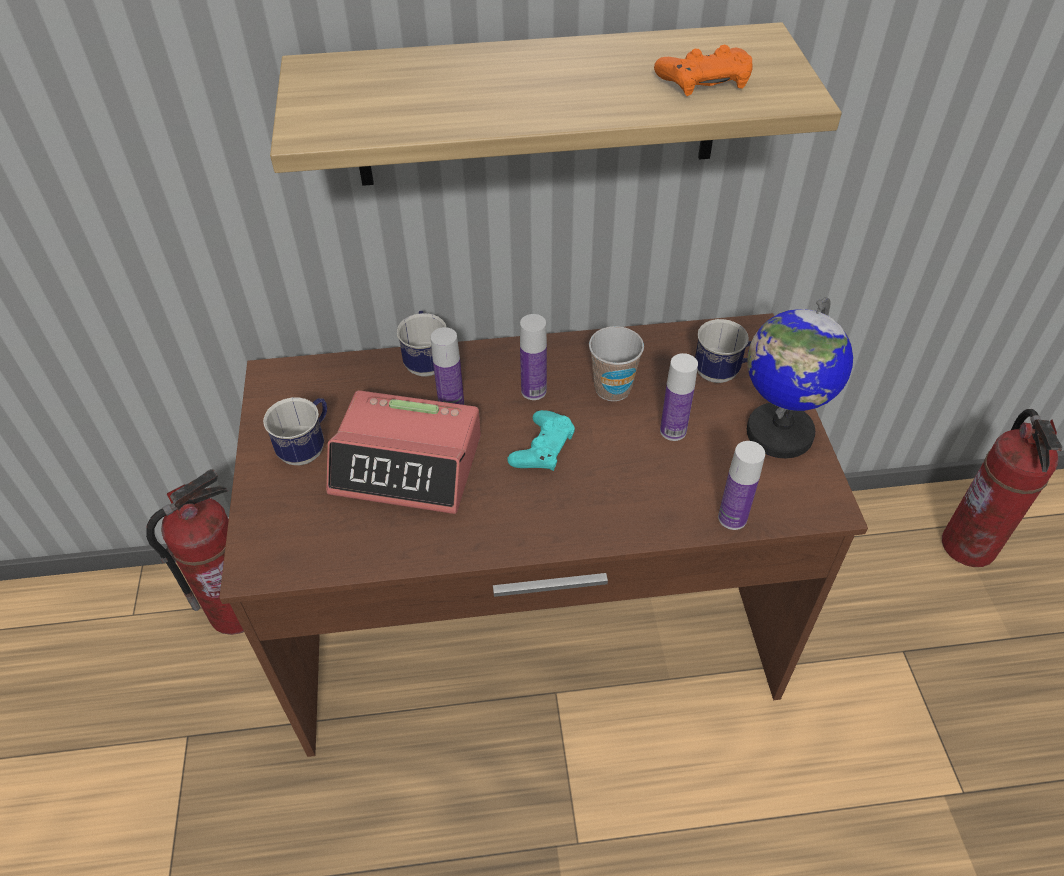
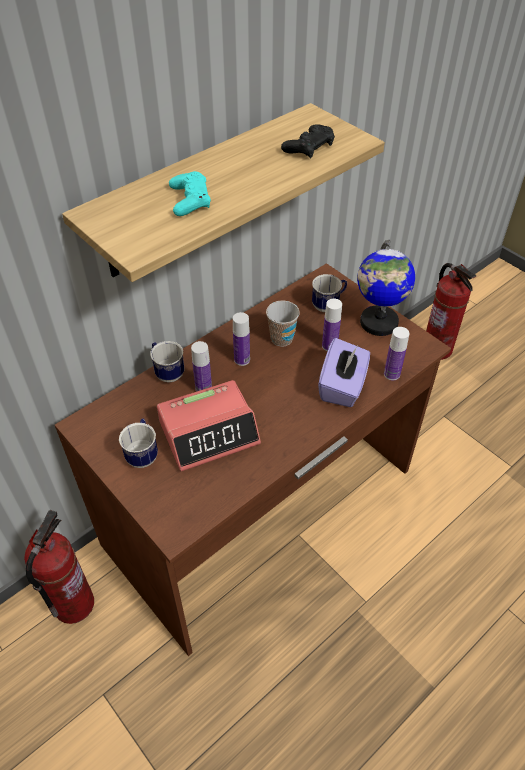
camera: 35 degrees left, 0 degrees up
turquoise game controller [507,410,575,471] -> turquoise game controller moved to [169,171,211,216]
orange game controller [654,45,752,96] -> black game controller [281,124,335,158]
none -> purple tissue box [318,338,370,407]

